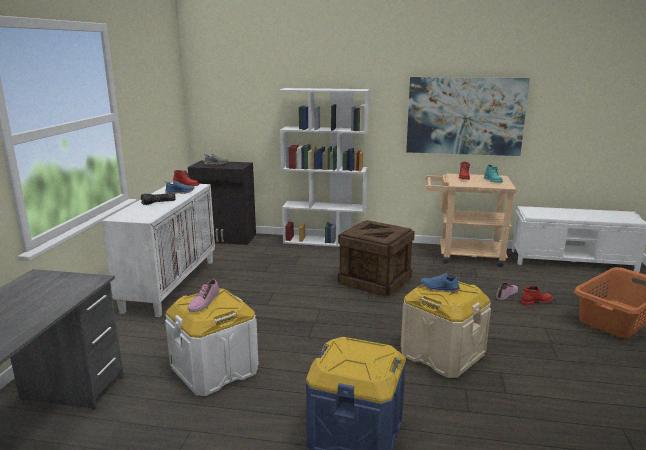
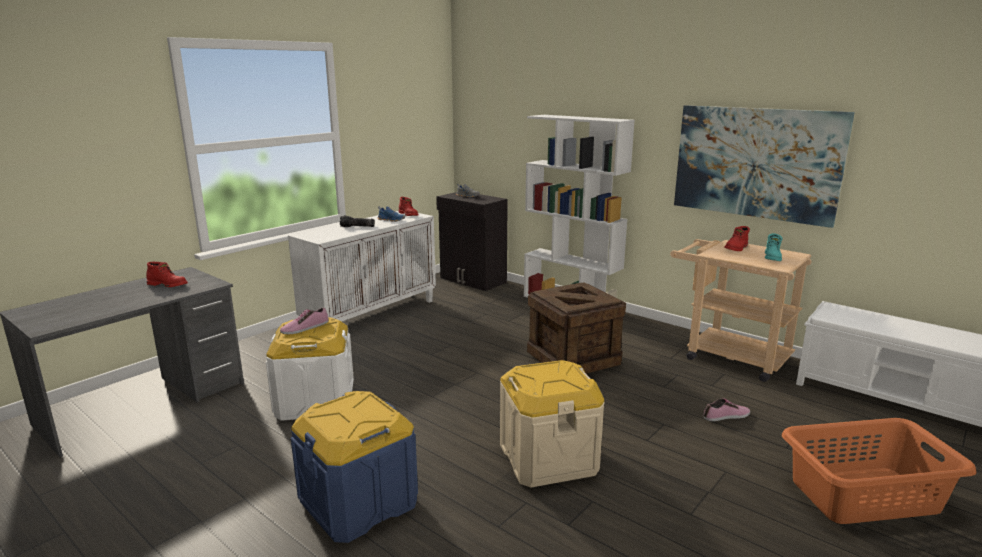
camera: 30 degrees right, 0 degrees up
blue shoe [421,273,460,293] -> none
red boot [521,286,553,306] -> red boot moved to [146,262,188,287]

